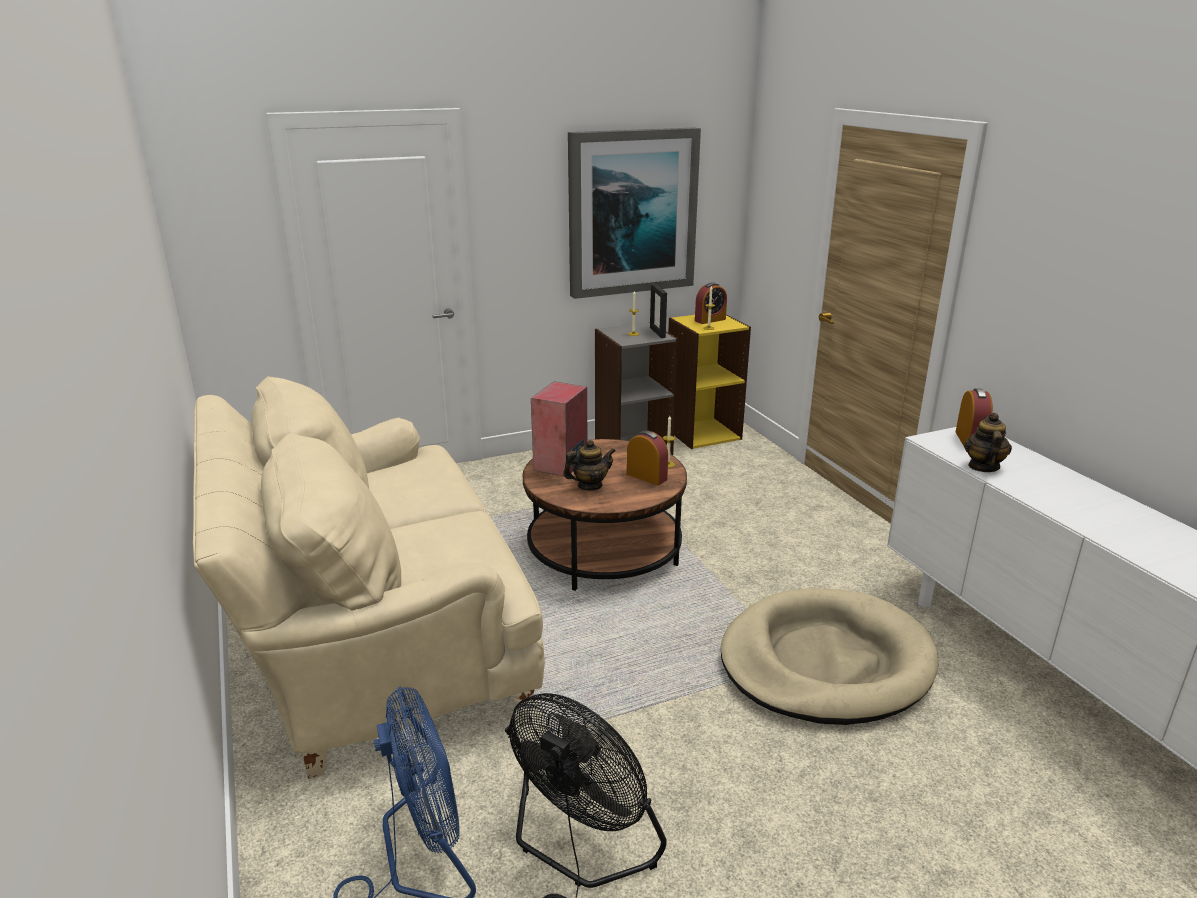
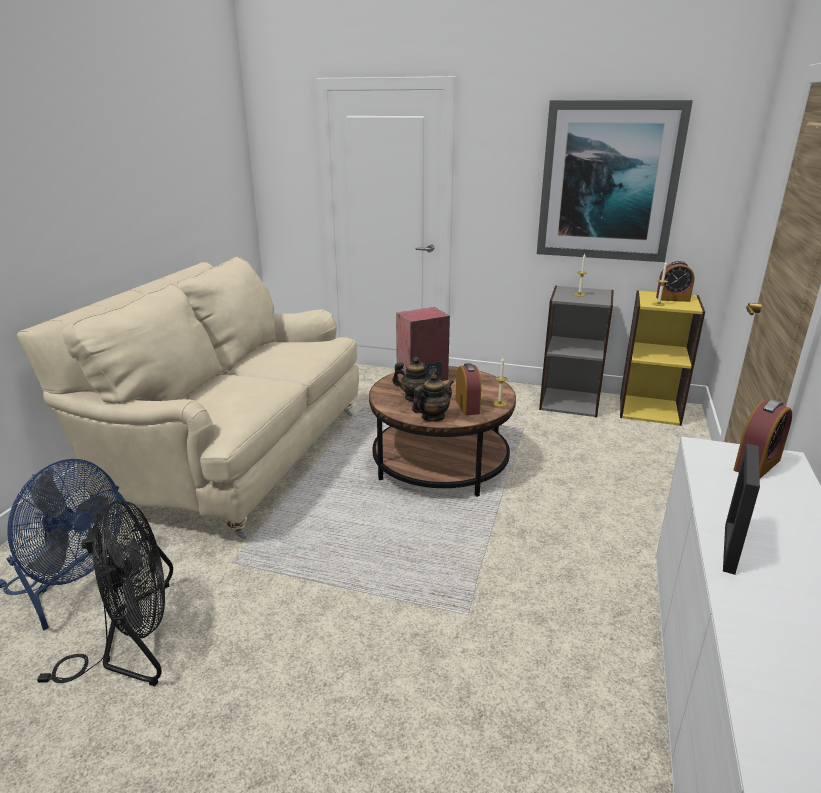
camera: 40 degrees right, 0 degrees up
picture frame [650,284,667,338] -> picture frame moved to [723,444,760,575]
beige dog bed [721,588,939,725] -> none
teapot [964,413,1012,472] -> teapot moved to [412,374,454,422]

